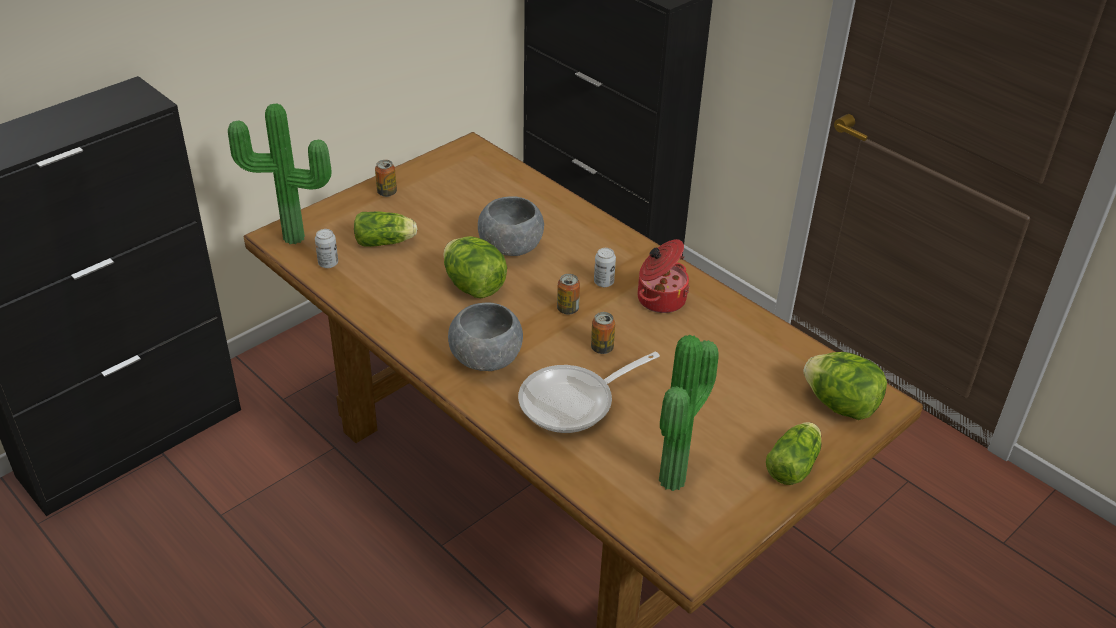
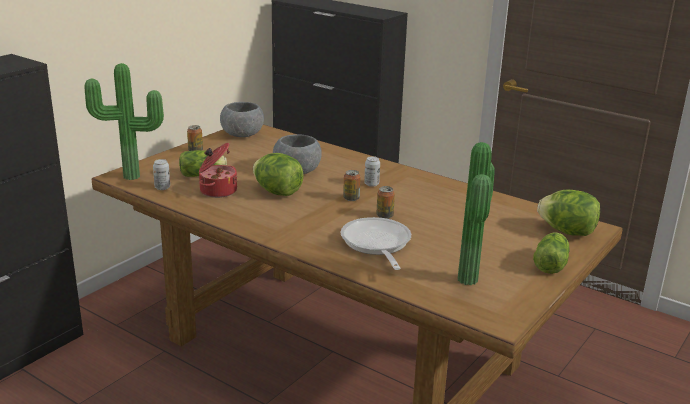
camera: 10 degrees left, 15 degrees down
grey bowl [448,303,523,371] -> grey bowl moved to [220,102,264,137]
frying pan [518,352,660,433] -> frying pan turned 120 degrees clockwise [341,217,411,270]
cooking pot [638,239,690,313] -> cooking pot moved to [199,143,237,198]

